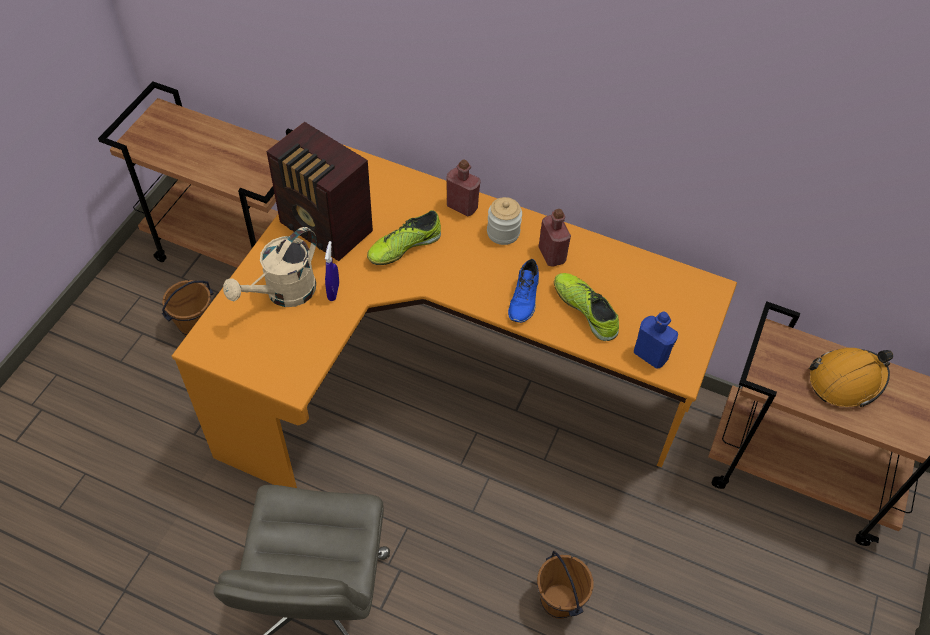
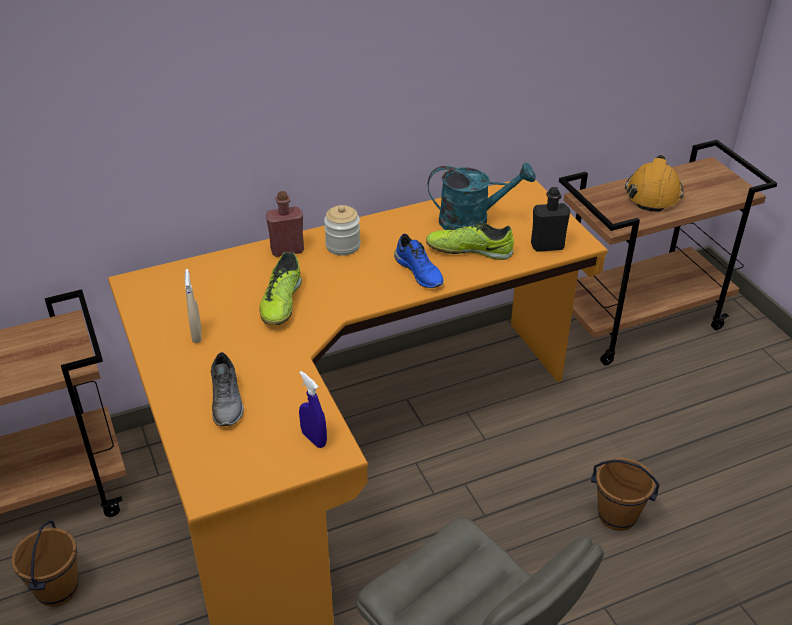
camera: 45 degrees left, 15 degrees down
beige watering can [223,227,317,307] -> grey shoe [211,352,244,426]
radio [266,122,373,261] -> beige spray bottle [185,269,202,343]
blue spray bottle [325,241,339,301] -> blue spray bottle moved to [299,371,327,448]
red bottle [538,209,571,267] -> none
blue bottle [634,311,678,369] -> black bottle [531,187,570,252]
none -> turquoise watering can [428,163,536,230]

